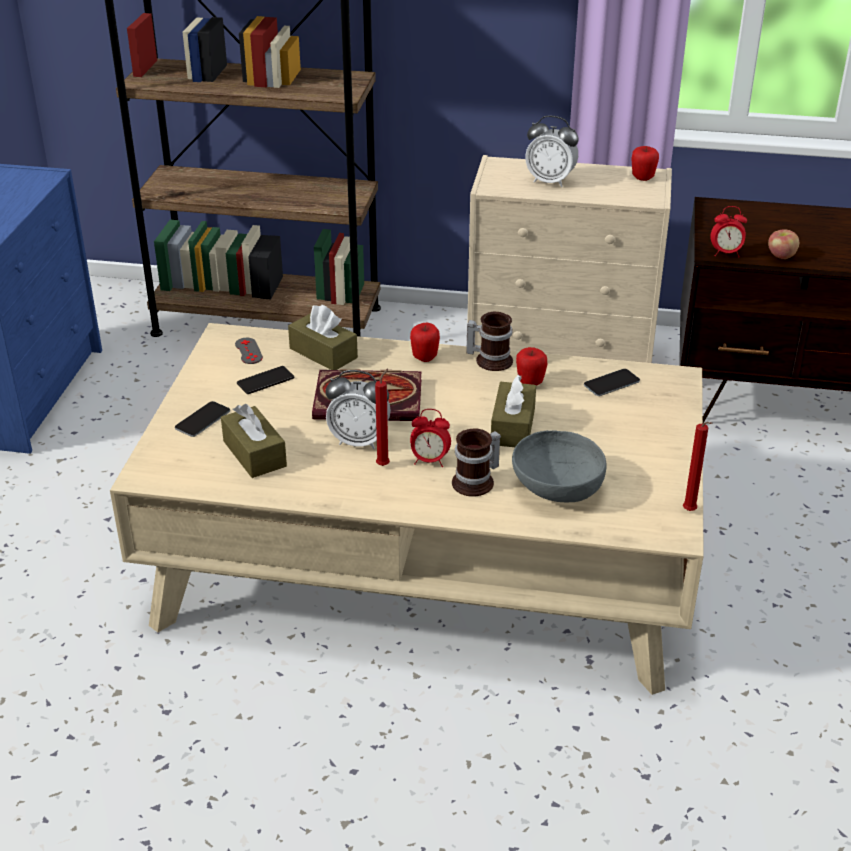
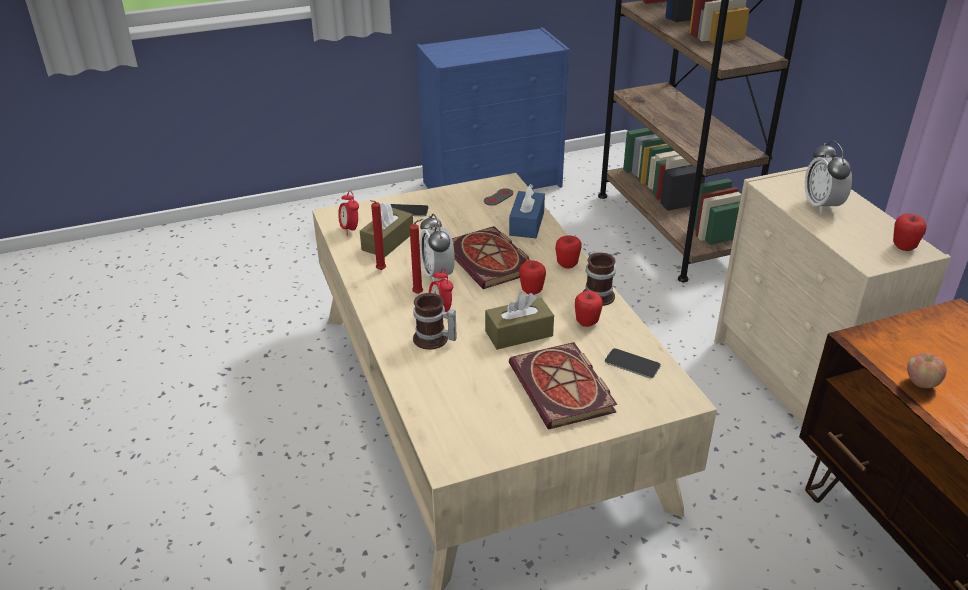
camera: 60 degrees right, 0 degrees up
phone [237,366,294,394] -> none
brown tissue box [288,305,358,370] -> blue tissue box [509,184,545,238]
grey bowl [512,430,606,502] -> none
red candle [683,422,713,511] -> red candle moved to [370,200,386,270]
alarm clock [710,206,747,257] -> alarm clock moved to [338,191,359,236]
none -> book [509,342,617,429]
none -> apple [519,260,546,295]

